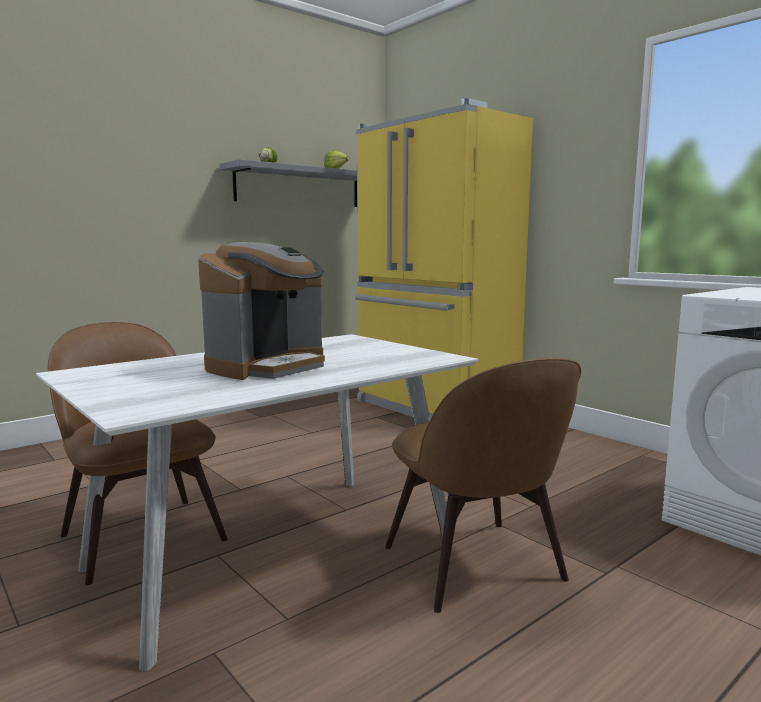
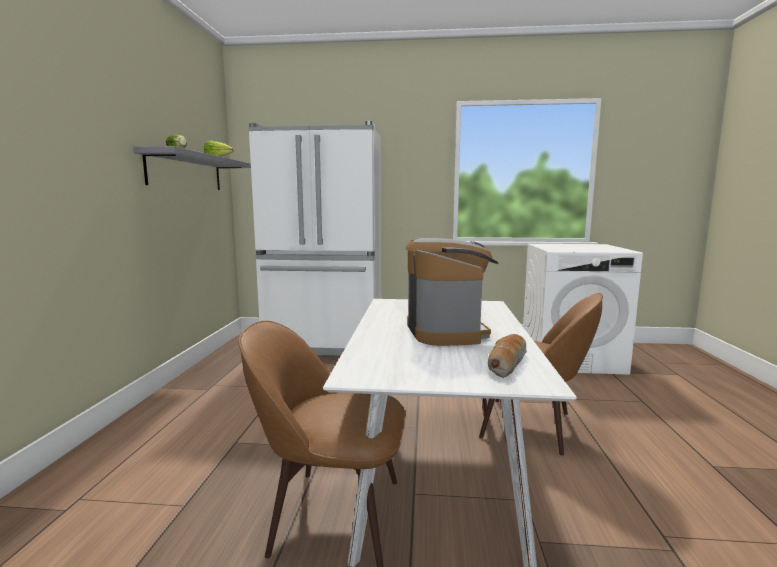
camera: 45 degrees left, 0 degrees up
yellow fridge [355,98,533,419] -> white fridge [248,121,381,356]
none -> bread [488,334,527,378]

